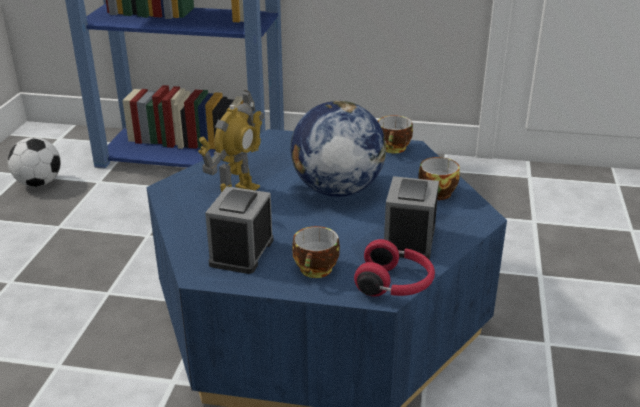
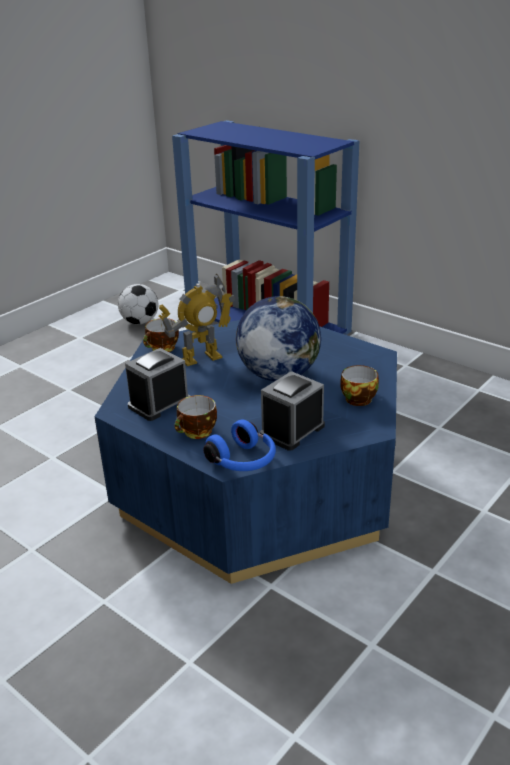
camera: 30 degrees right, 0 degrees up
red headphones [354,239,435,297] -> blue headphones [204,420,276,471]
cup [378,115,413,153] -> cup moved to [143,318,179,352]

